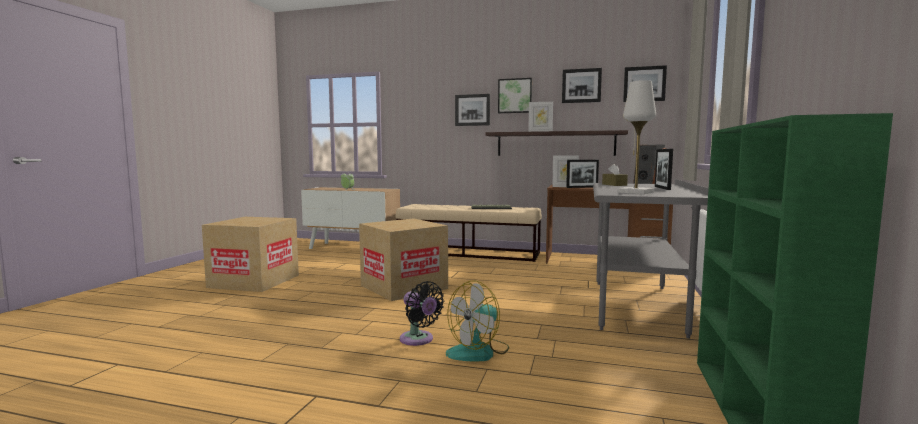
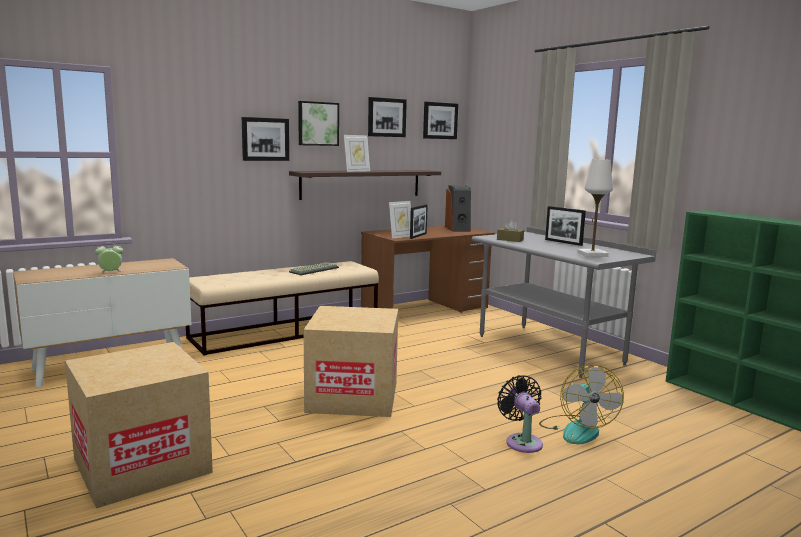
camera: 50 degrees left, 5 degrees up
black fan [400,281,444,346] -> black fan turned 105 degrees counterclockwise [497,375,543,453]

